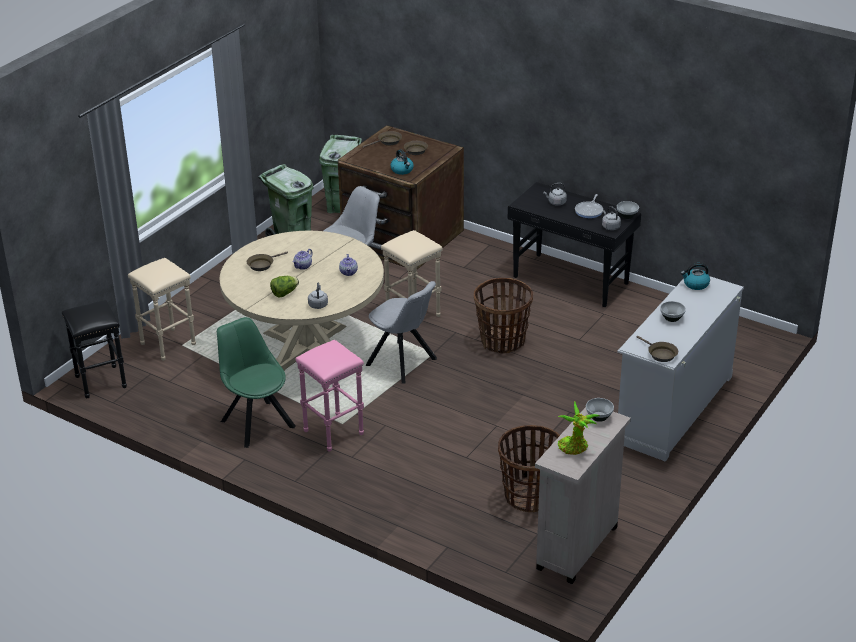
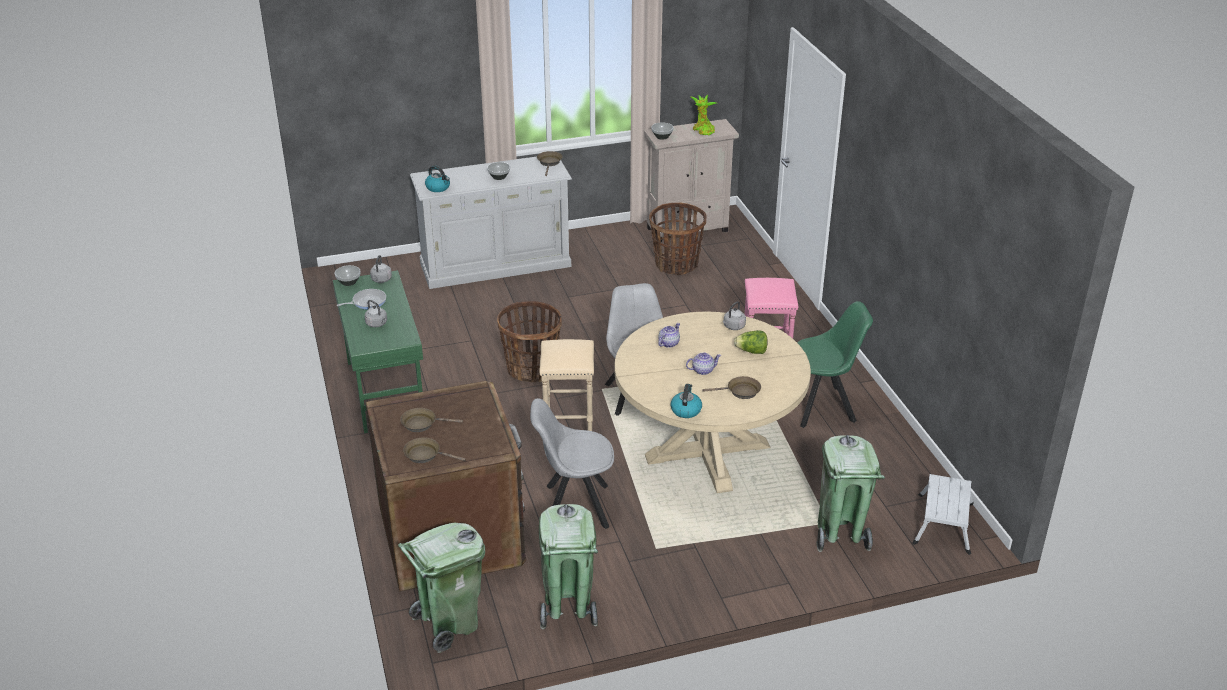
camera: 140 degrees left, 0 degrees up
black stool [62,300,127,398] -> white step ladder [912,474,974,555]
beige stool [128,258,196,361] -> green trash can [817,435,885,552]
green chair [217,317,295,448] -> green chair turned 105 degrees counterclockwise [797,301,873,428]
kettle [390,150,414,175] -> kettle moved to [671,384,702,418]
black console table [508,182,641,307] -> green console table [333,270,423,433]

